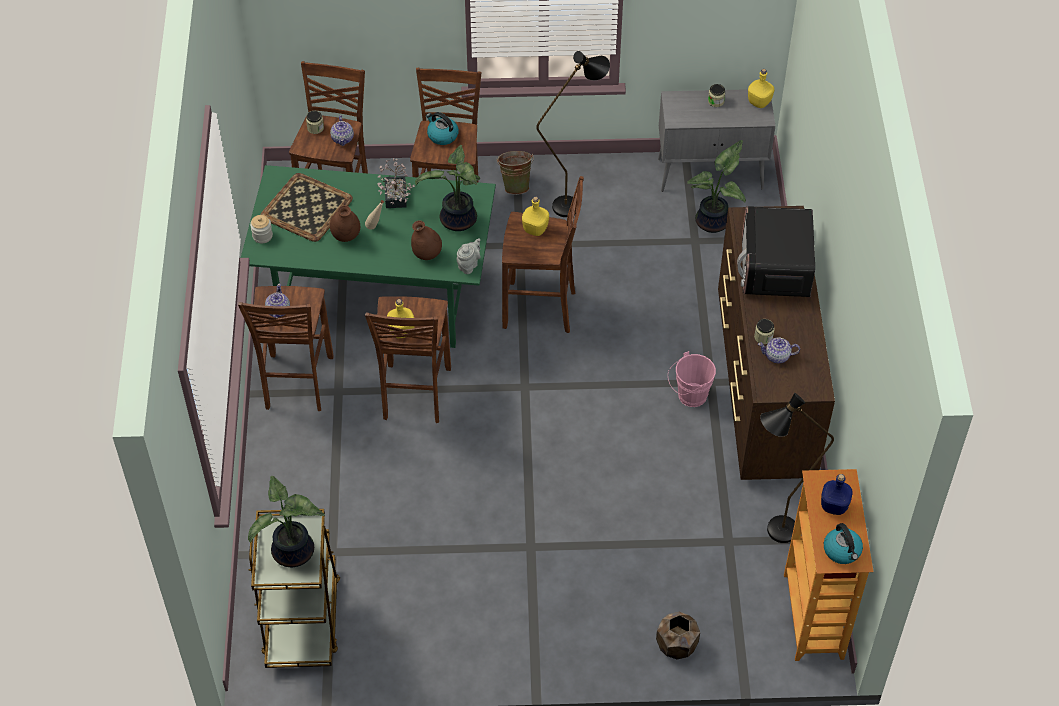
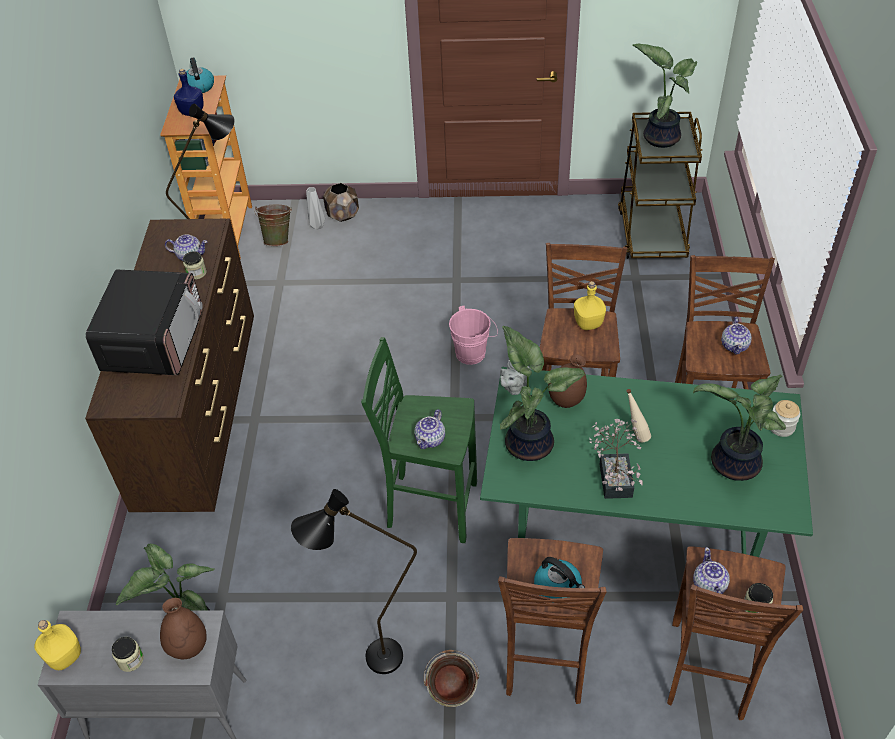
camera: 175 degrees left, 5 degrees down
tray [260,173,353,242] -> potted plant [693,375,786,481]
brown vase [330,205,360,242] -> brown vase moved to [160,598,207,659]
brown stool [502,176,584,333] -> green stool [361,337,477,543]
yellow bottle [522,196,549,236] -> teapot [414,409,445,449]
pink bucket [668,351,716,407] -> pink bucket moved to [449,306,498,365]
none -> green bucket [254,205,292,246]
none -> grey vase [306,187,325,230]

